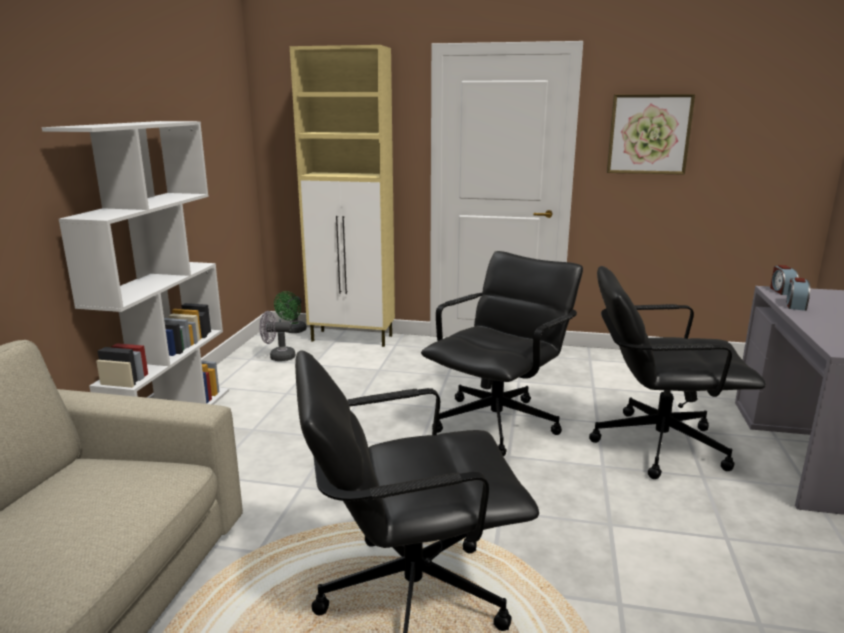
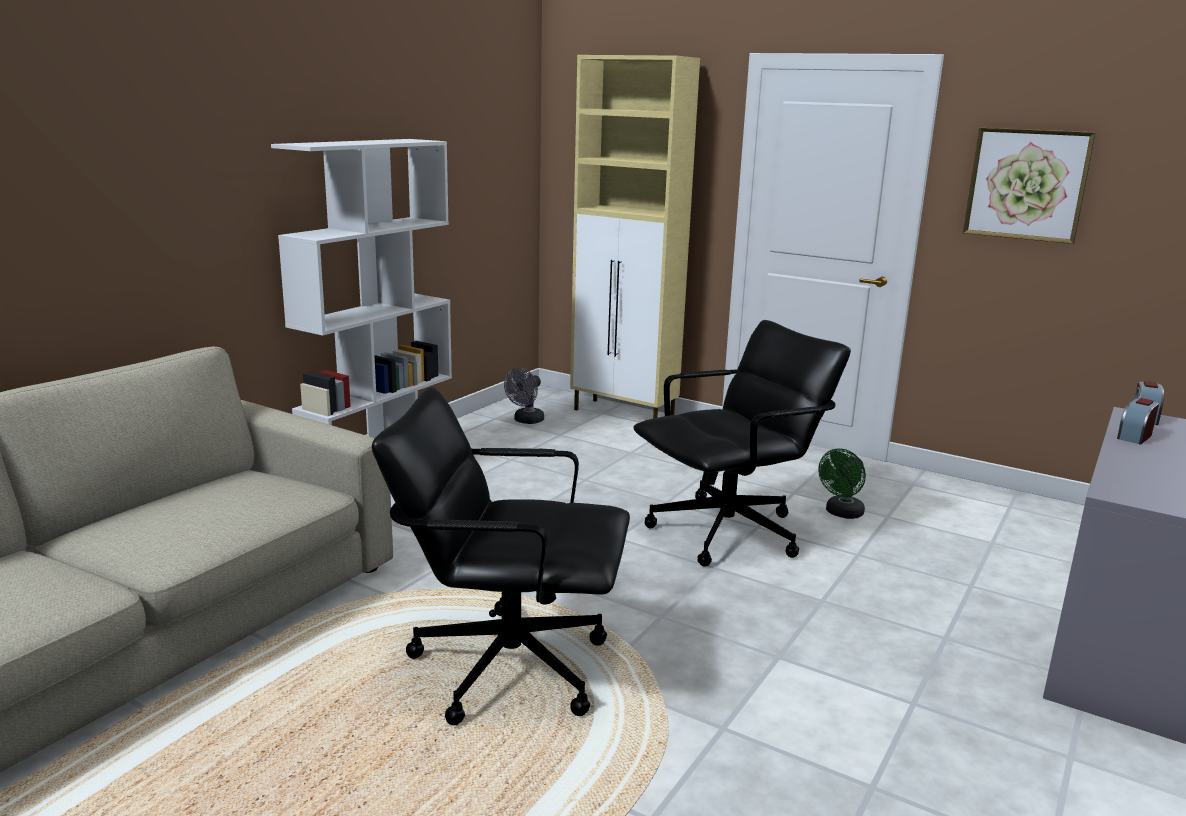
camera: 20 degrees right, 0 degrees up
grey fan [259,311,295,361] -> grey fan turned 75 degrees counterclockwise [504,368,544,424]
green fan [274,291,307,333] -> green fan moved to [818,449,866,519]
black office chair [589,266,766,479] -> none

